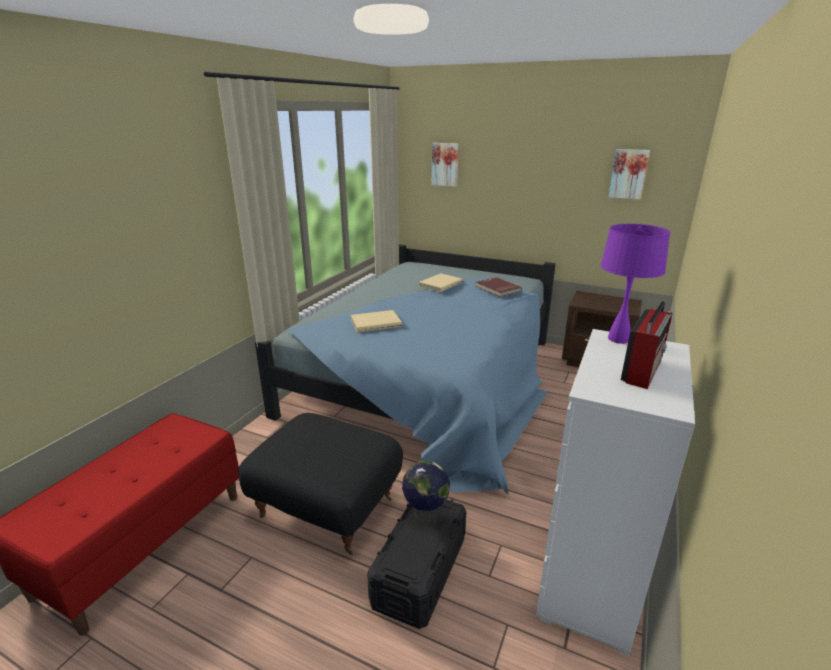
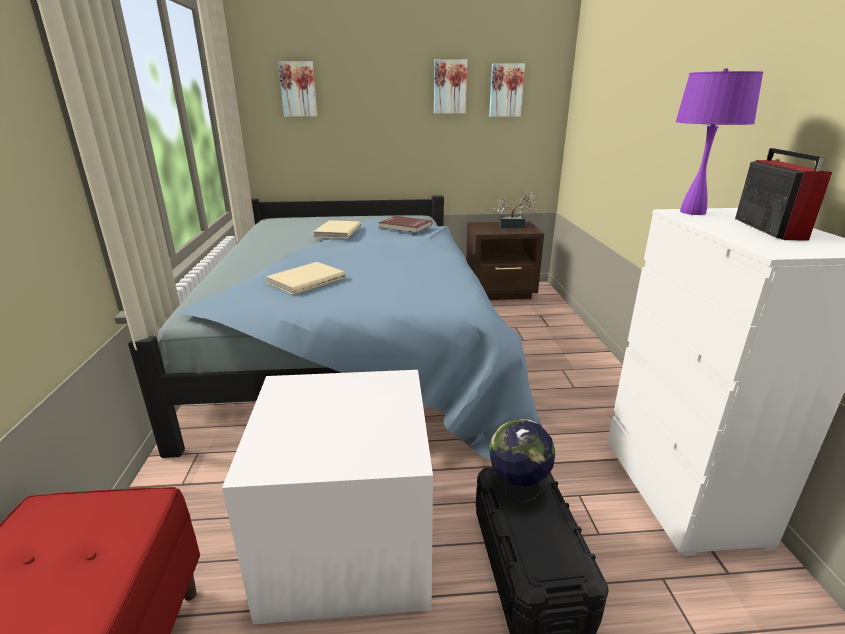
camera: 30 degrees left, 0 degrees up
black ottoman [238,413,403,555] -> white storage box [222,370,433,624]
none -> picture [434,59,467,113]
none -> potted plant [493,192,537,228]

